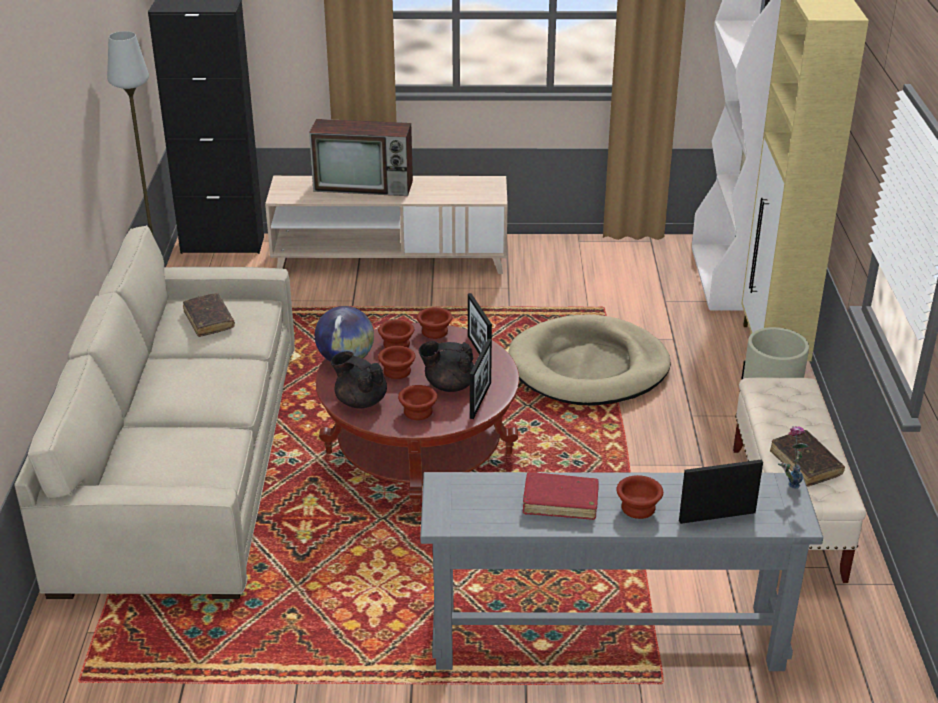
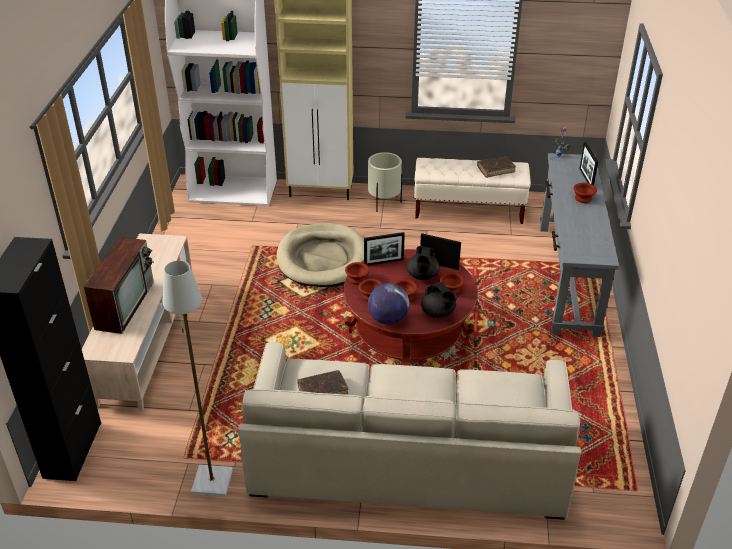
camera: 85 degrees left, 5 degrees up
black teapot [331,351,387,408] -> black teapot turned 75 degrees counterclockwise [421,282,457,318]
red book [523,472,599,520] -> none

